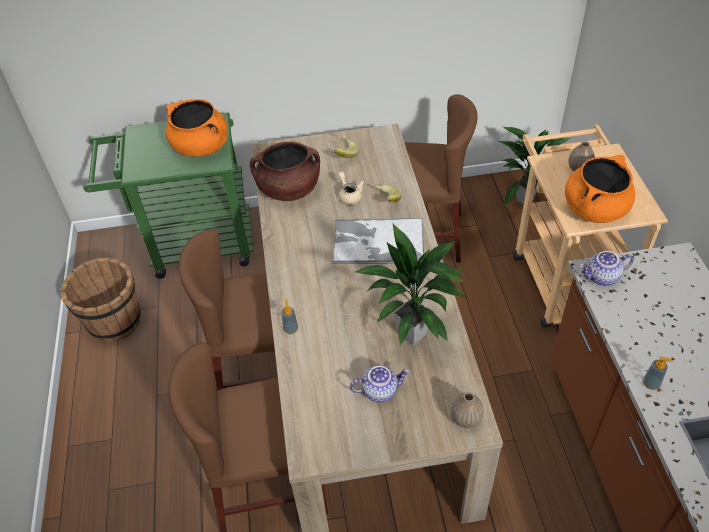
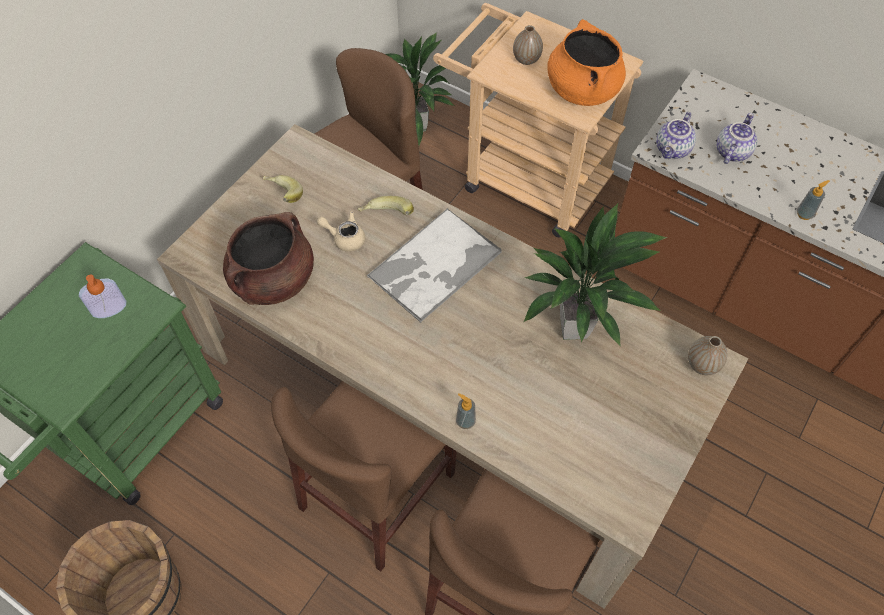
camera: 50 degrees left, 10 degrees up
orange cooking pot [166,99,227,157] -> soap dispenser [79,274,126,318]
teapot [350,365,410,402] -> teapot moved to [716,113,757,164]

